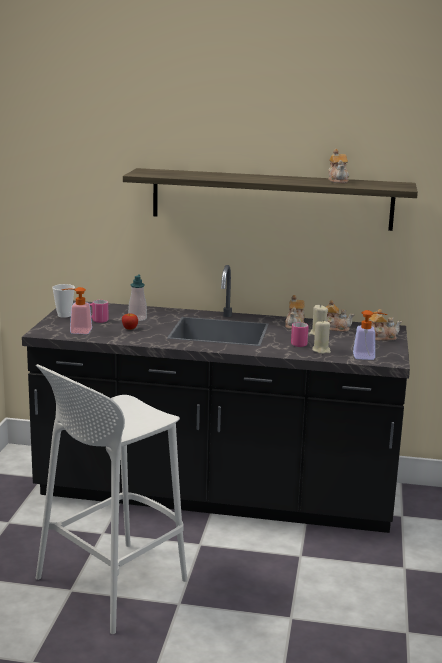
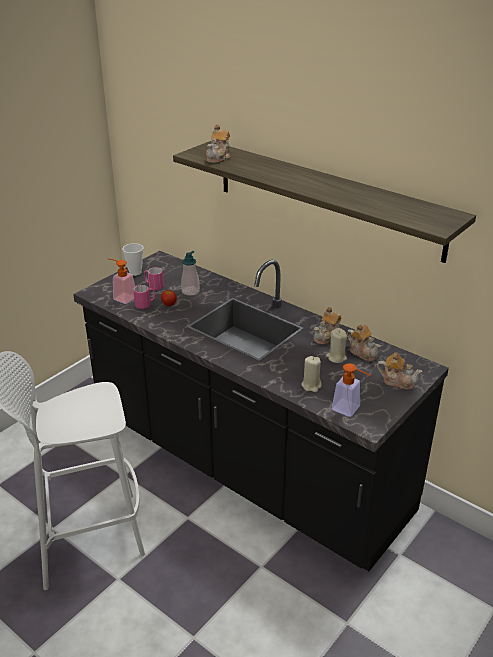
camera: 30 degrees right, 15 degrees up
pink mug [291,322,309,347] -> pink mug moved to [133,285,155,309]
teapot [329,149,349,183] -> teapot moved to [206,124,230,163]

